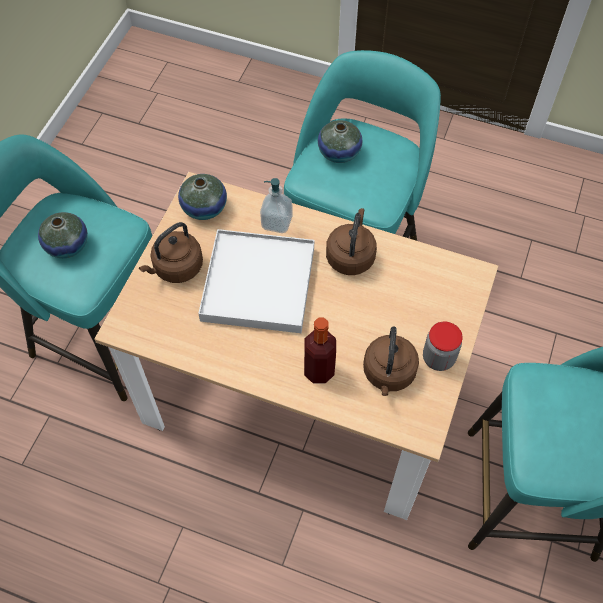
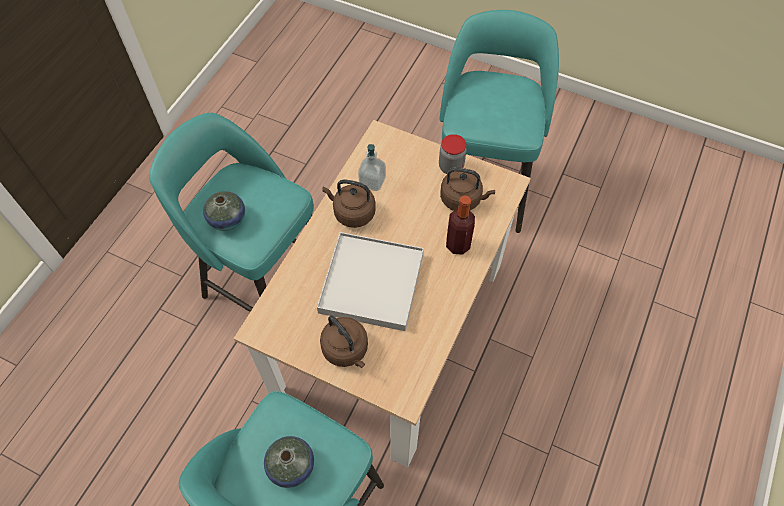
camera: 85 degrees left, 0 degrees up
vase [178,174,227,220] -> none
soap dispenser [260,178,293,233] -> soap dispenser moved to [358,144,386,191]

